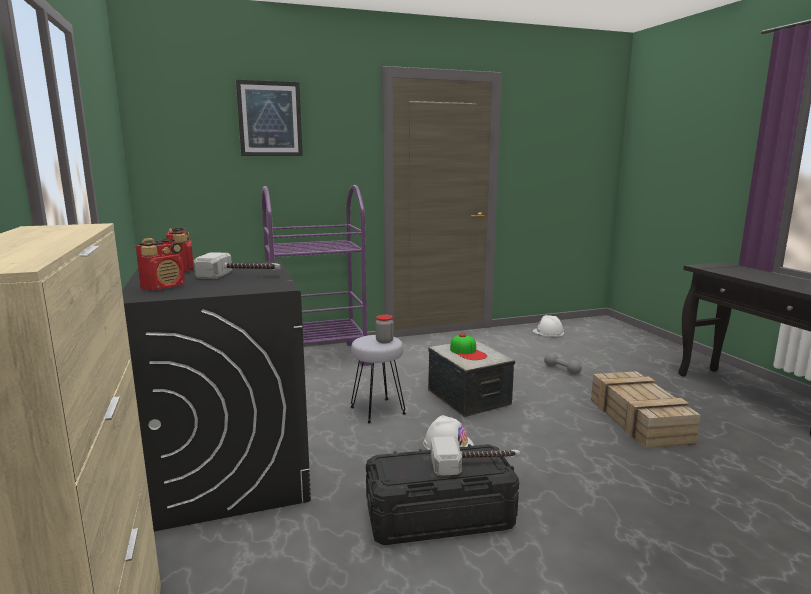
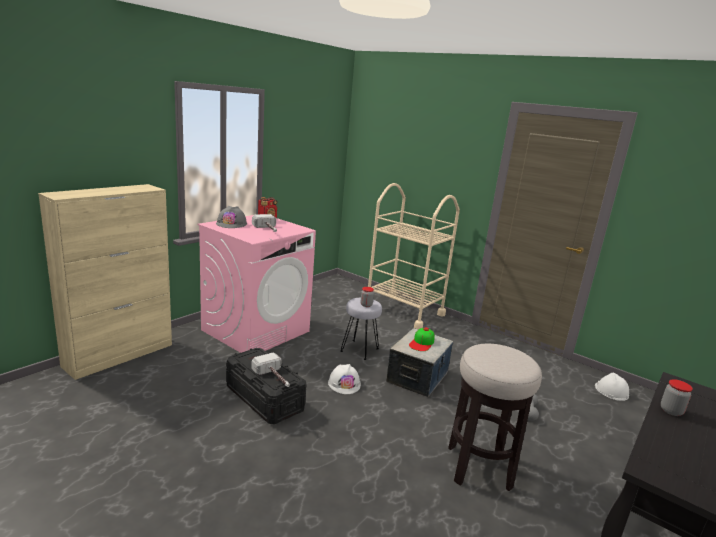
camera: 55 degrees right, 5 degrees up
black washing machine [122,261,311,532] -> pink washing machine [198,215,316,353]
radio [136,238,185,291] -> grey hard hat [216,206,247,228]
picture [236,80,303,156] -> none
purple cart [262,185,371,366] -> beige cart [368,183,460,330]
crate [591,371,700,448] -> stool [448,344,542,491]
none -> jar [661,379,693,416]

